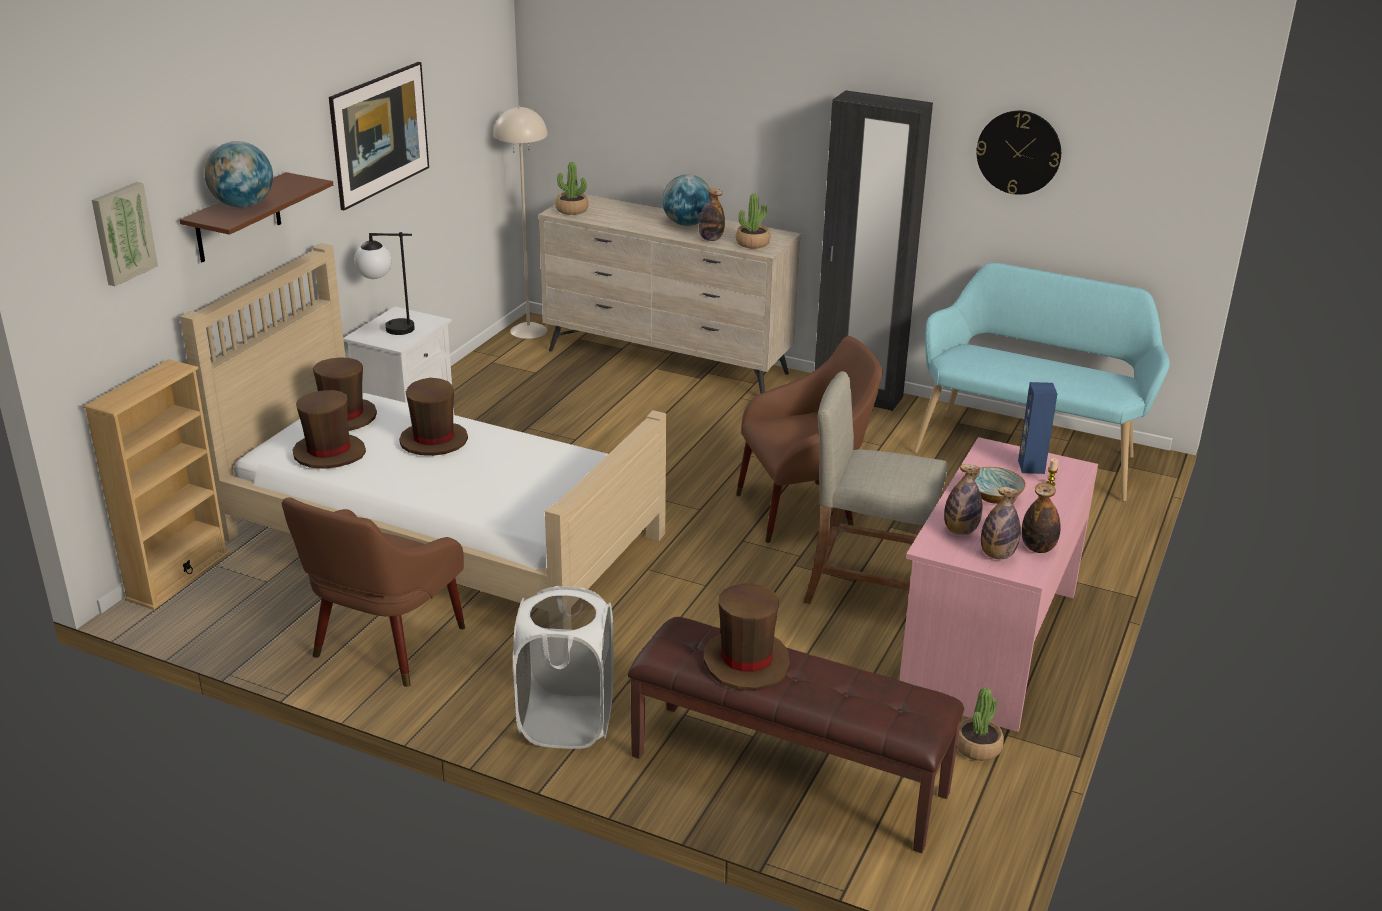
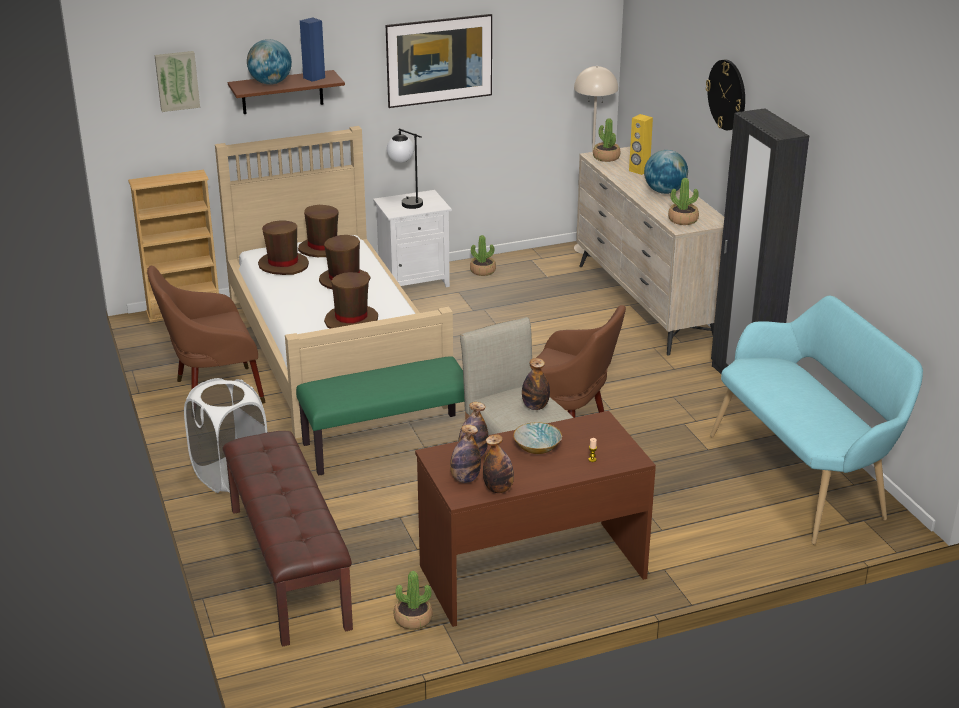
camera: 45 degrees right, 0 degrees up
bottle [698,189,725,241] -> bottle moved to [522,358,550,410]
brown hat [704,584,790,691] -> brown hat moved to [324,272,378,329]
pink desk [899,437,1098,732] -> brown desk [415,411,656,627]
wall clock [976,111,1061,195] -> wall clock moved to [706,60,745,130]
blue speaker [1018,382,1057,474] -> blue speaker moved to [300,17,325,82]
none -> green bench [296,356,464,475]
none -> potted plant [470,235,496,276]
none -> yellow speaker [629,114,653,175]

